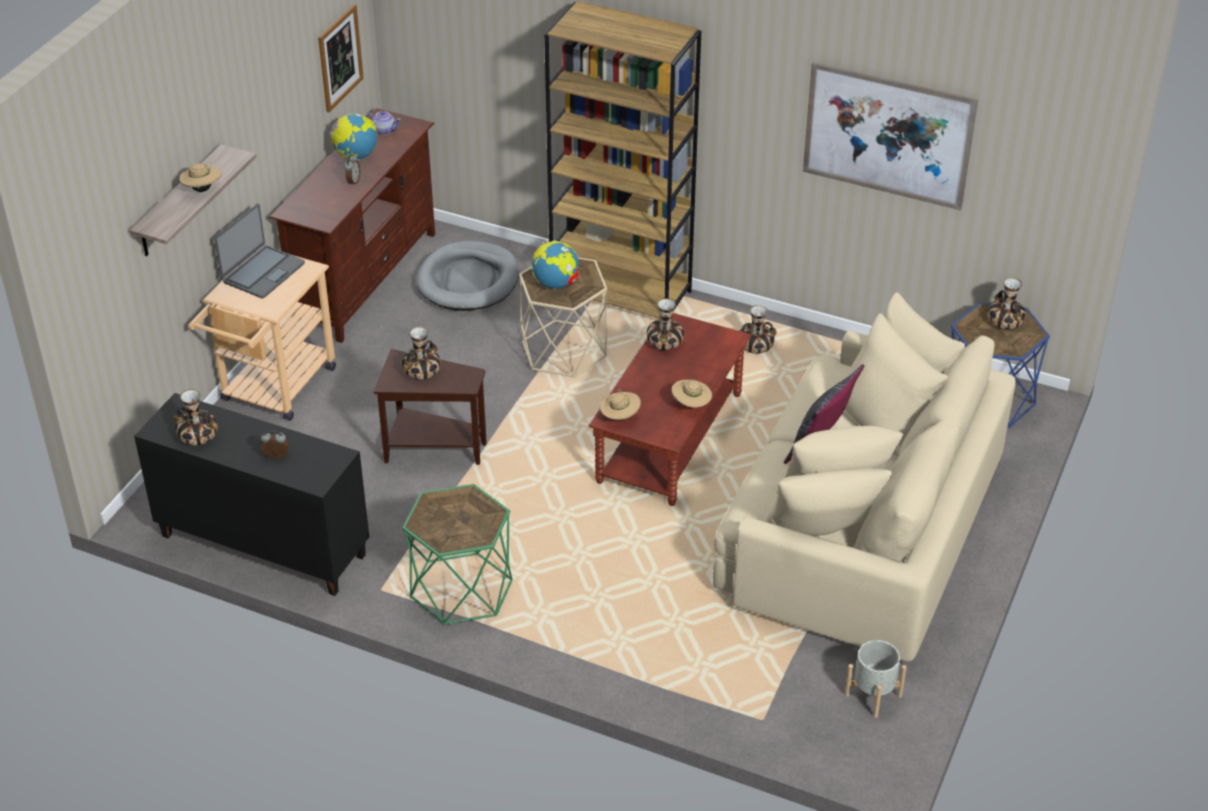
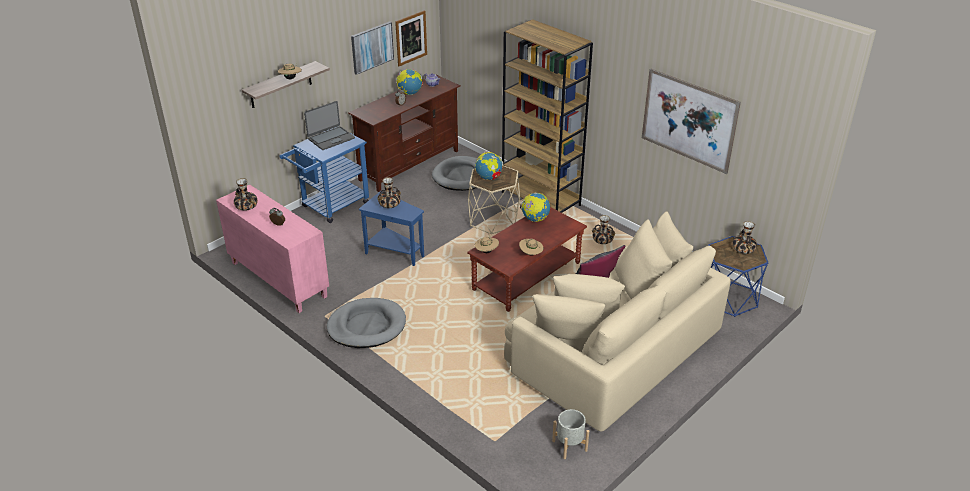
camera: 20 degrees right, 5 degrees down
black cabinet [134,393,369,596] -> pink cabinet [216,185,329,313]
beige cart [189,247,336,421] -> blue cart [279,127,369,223]
brown side table [374,349,487,465] -> blue side table [359,191,424,266]
green side table [402,484,513,625] -> grey dog bed [327,298,406,348]
vase [646,298,684,350] -> globe [520,192,550,222]
none -> picture [351,21,394,75]

